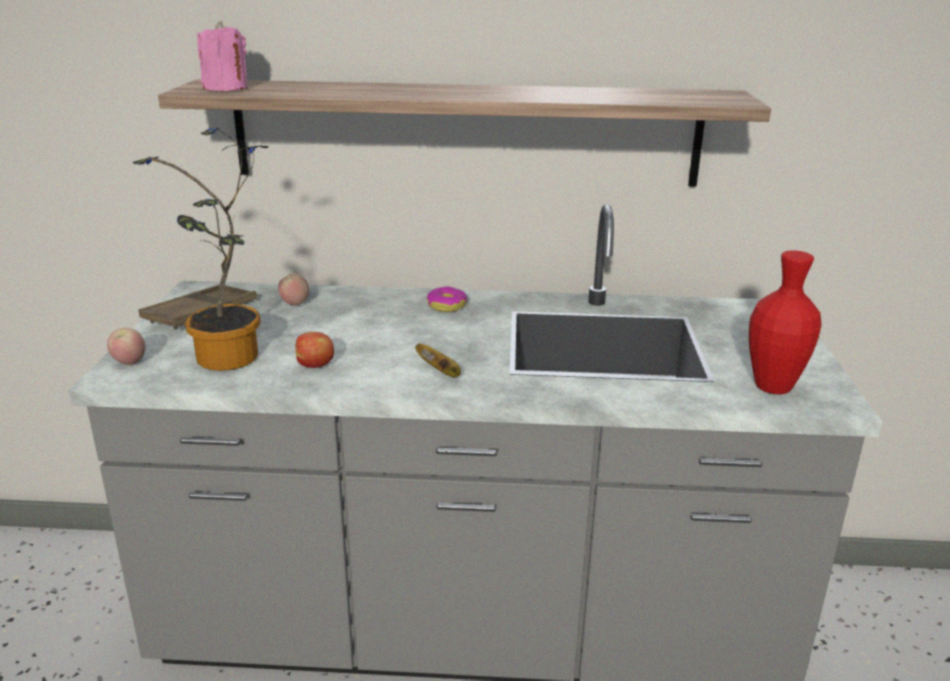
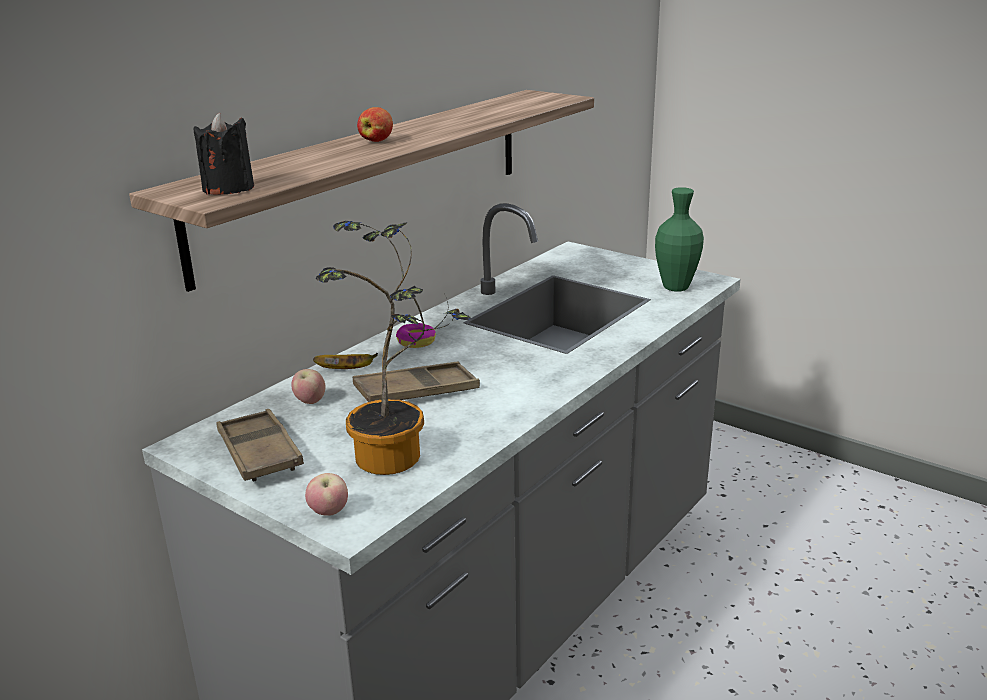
camera: 55 degrees left, 0 degrees up
pink candle [197,21,247,91] -> black candle [193,112,254,194]
apple [295,332,334,368] -> apple moved to [357,107,393,142]
banana [415,344,461,378] -> banana moved to [313,353,378,369]
red vase [749,250,822,394] -> green vase [655,187,704,292]
none -> brown tray [353,362,480,402]

